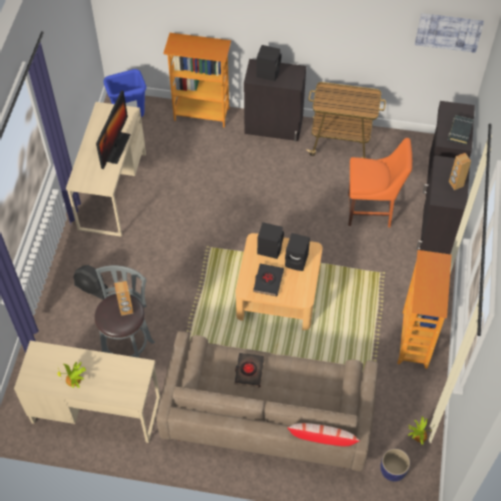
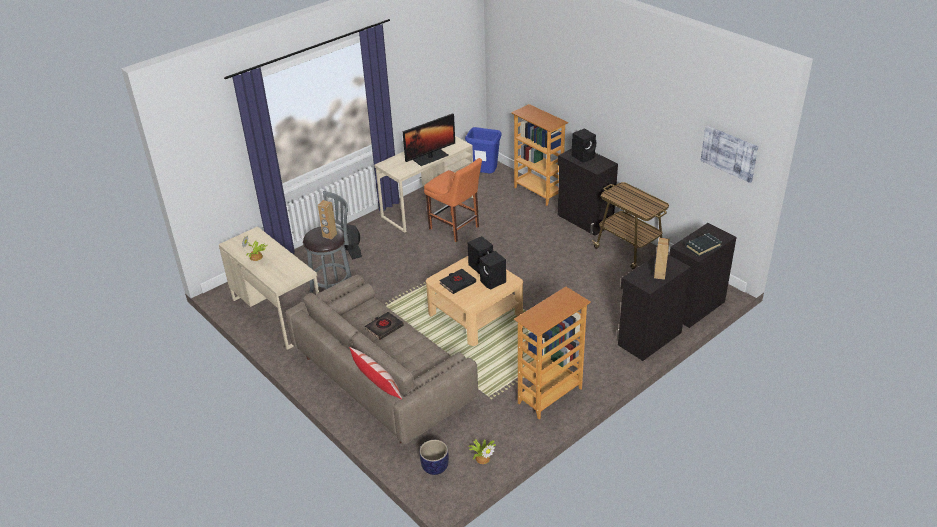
camera: 40 degrees right, 20 degrees down
orange chair [348,138,412,227] -> orange chair moved to [424,158,482,242]

